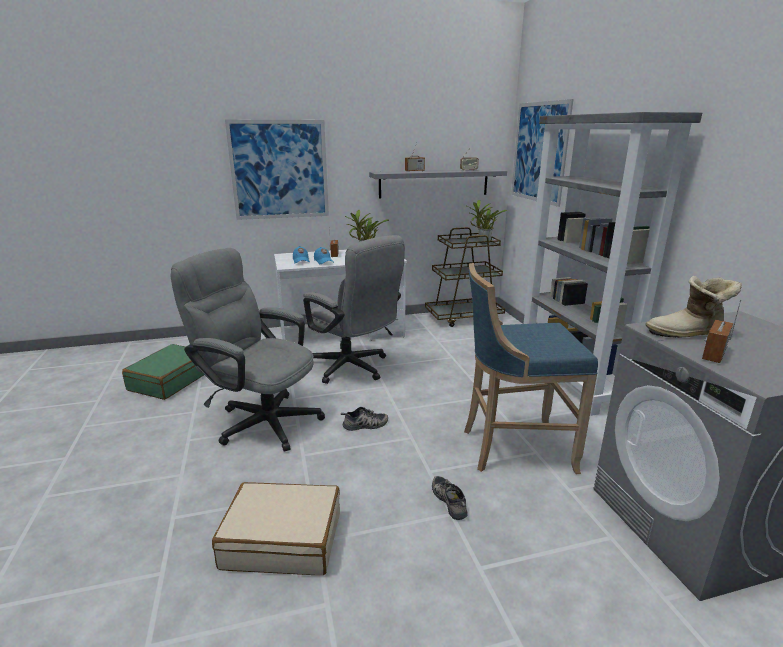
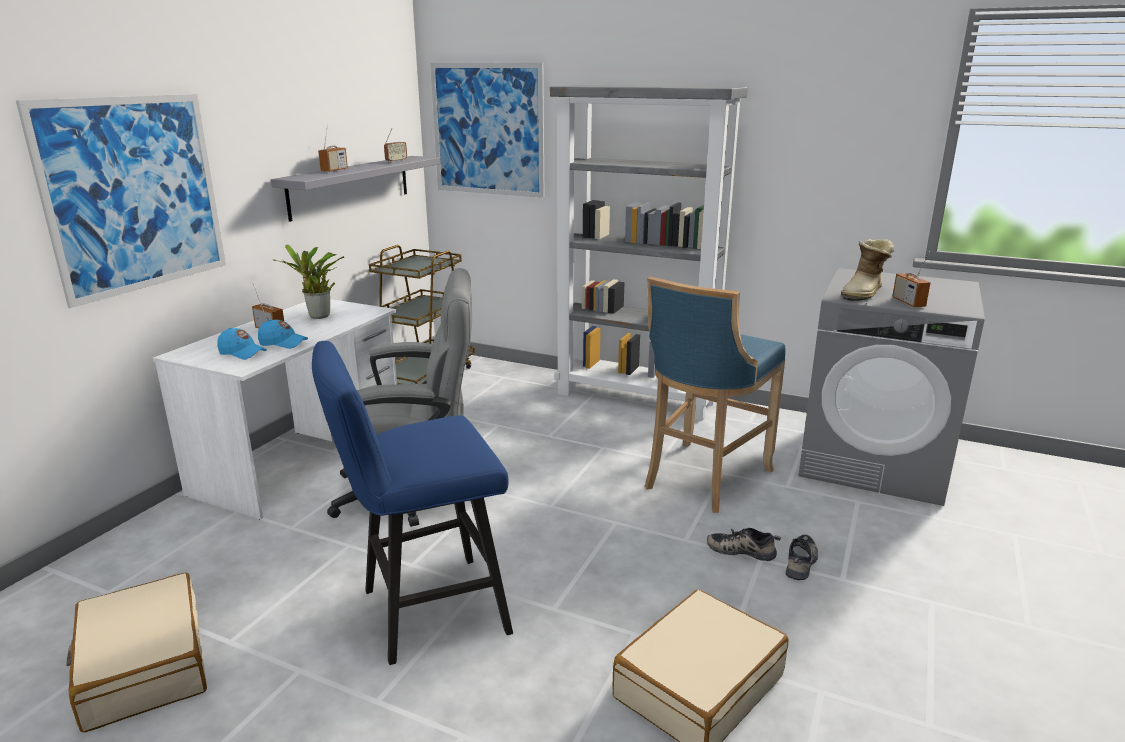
camera: 50 degrees left, 0 degrees up
green suitcase [122,344,204,400] -> beige suitcase [66,573,207,733]
grey office chair [171,248,325,452] -> blue stool [312,341,513,665]
shoe [341,407,388,431] -> shoe moved to [786,534,818,580]
potted plant [467,200,507,244] -> none

